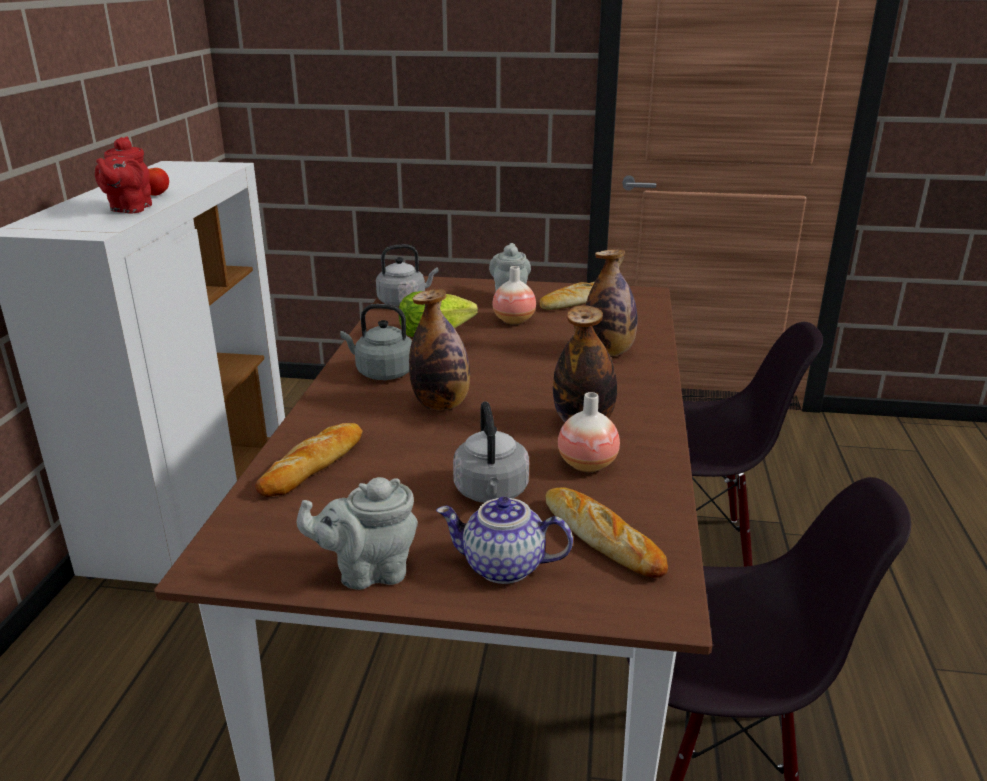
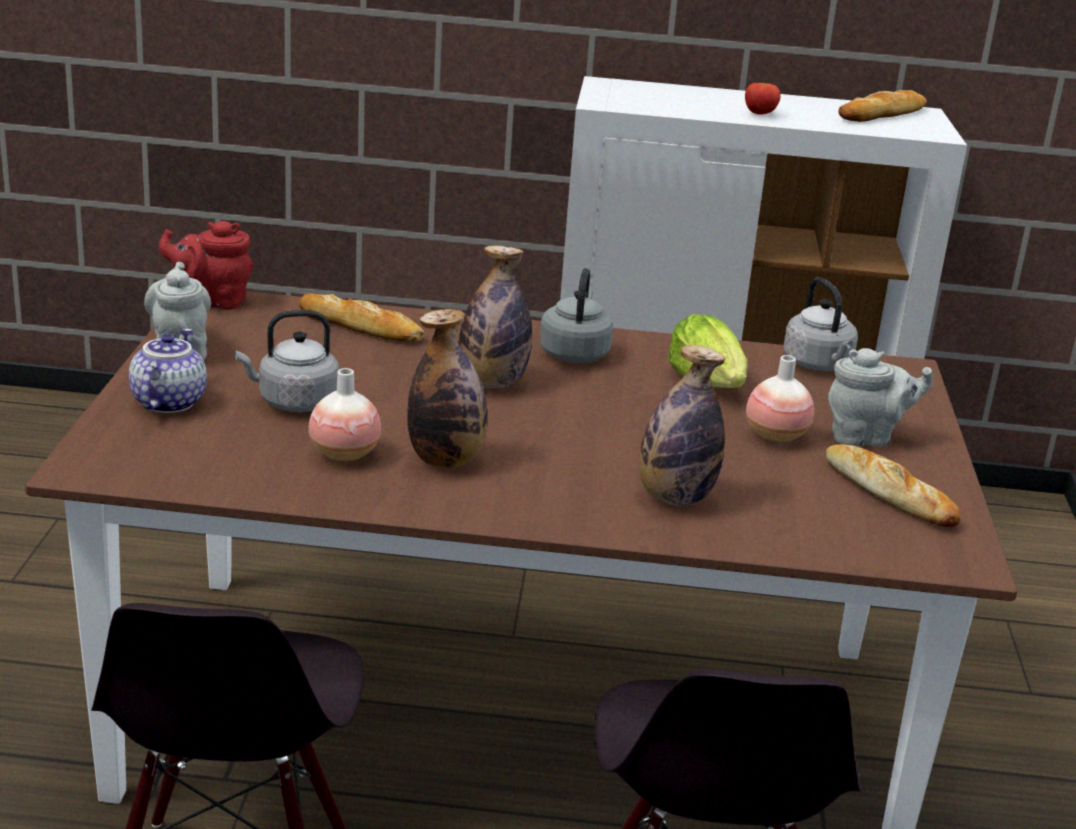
camera: 85 degrees right, 0 degrees up
red teapot [95,136,152,214] -> red teapot moved to [158,221,253,310]
bread [545,487,668,578] -> bread moved to [838,90,927,122]

